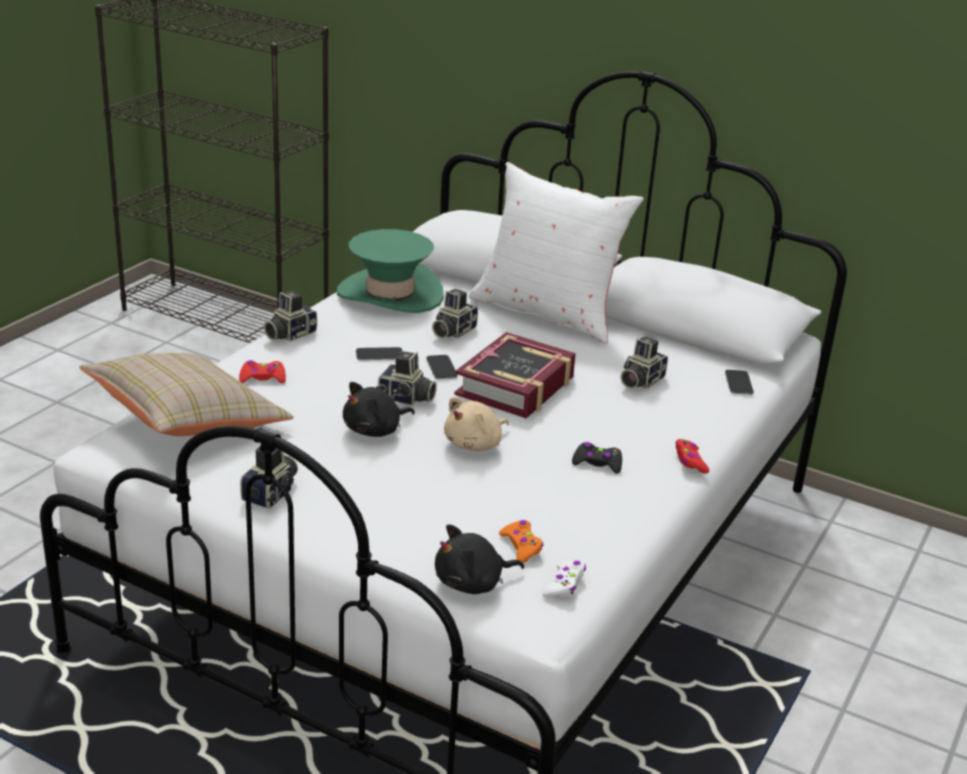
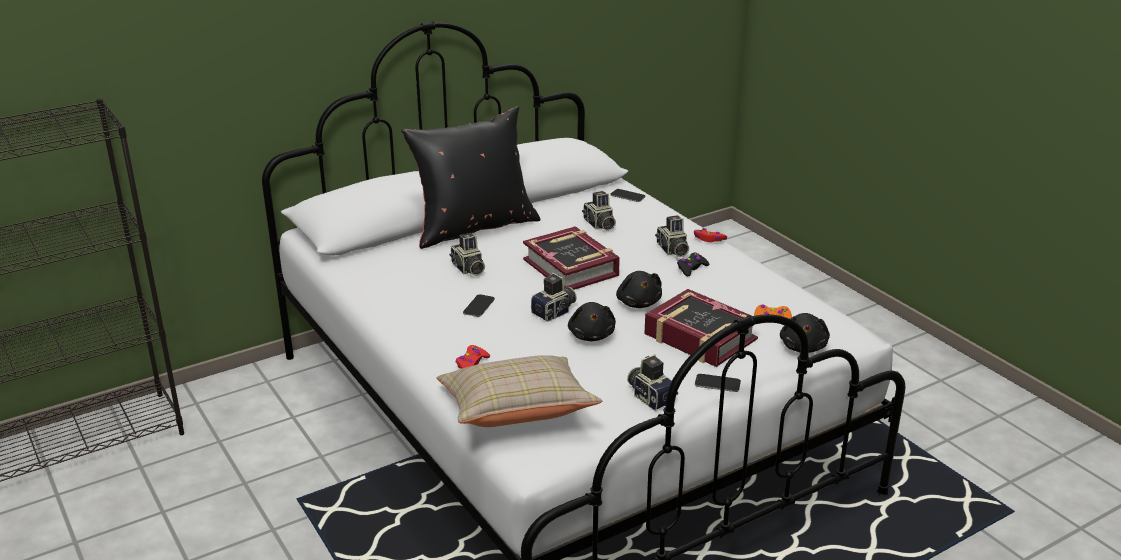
camera: 60 degrees left, 0 degrees up
camera [264,291,317,342] -> camera moved to [655,215,689,257]
green hat [337,229,444,313] -> none
phone [426,355,458,379] -> phone moved to [695,374,741,392]
beige plush toy [444,397,509,451] -> black plush toy [616,271,662,308]
white pillow [469,162,644,344] -> black pillow [401,106,541,249]
white game controller [542,561,586,598] -> none
none -> book [644,289,758,367]

